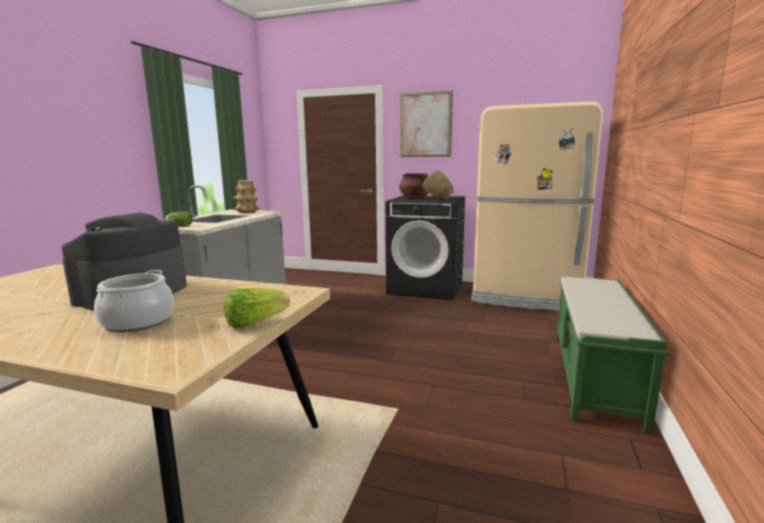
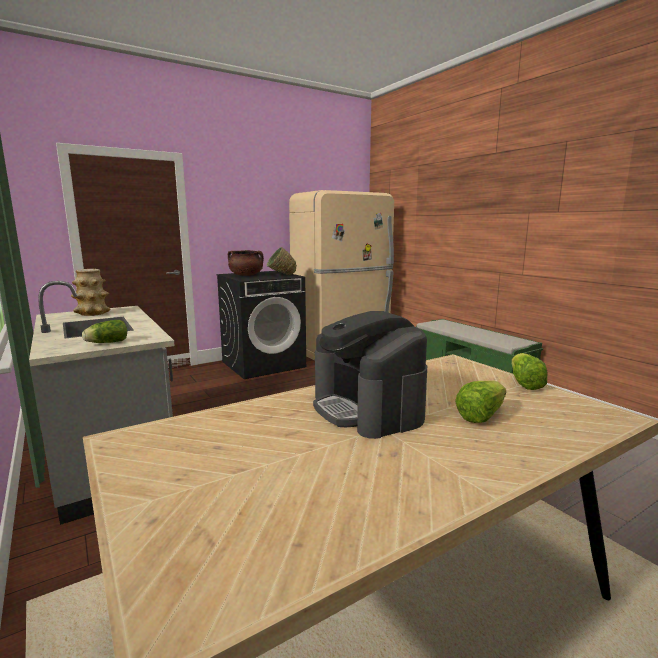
camera: 50 degrees left, 0 degrees up
cooking pot [94,270,174,332] -> lettuce [455,380,506,423]
picture [400,91,453,157] -> none

